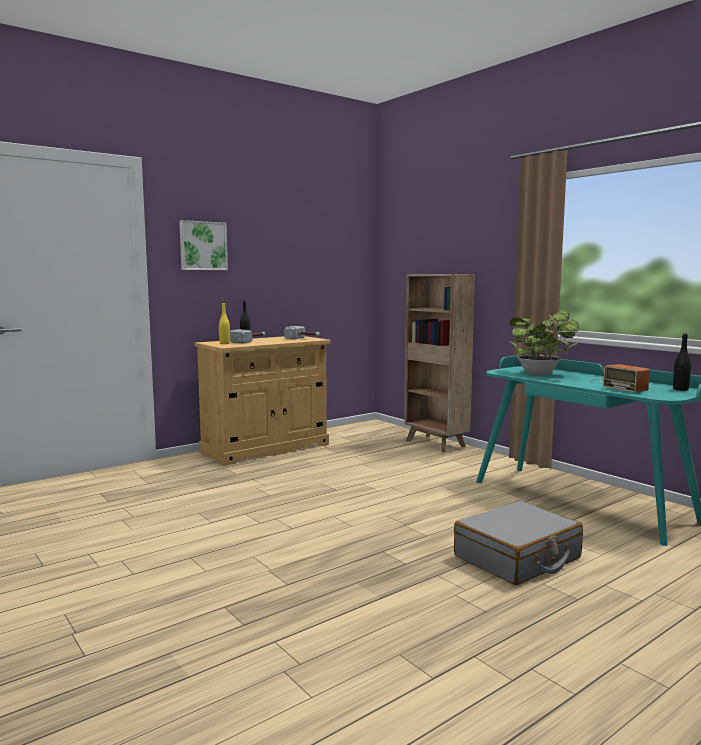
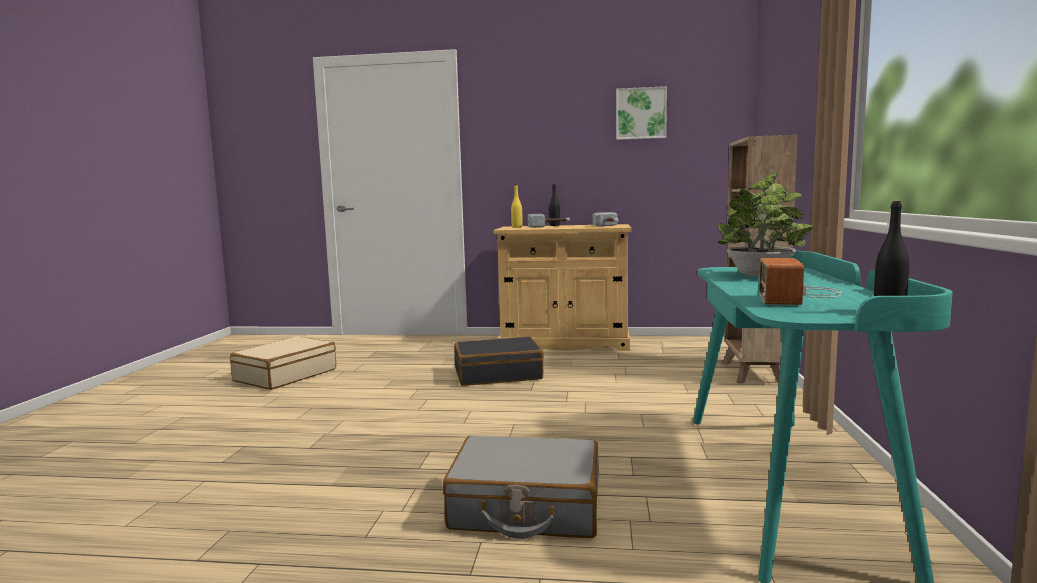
camera: 45 degrees right, 0 degrees up
picture [179,220,228,270] -> picture moved to [616,86,667,140]
none -> beige suitcase [230,336,336,390]
none -> black suitcase [454,336,544,386]

